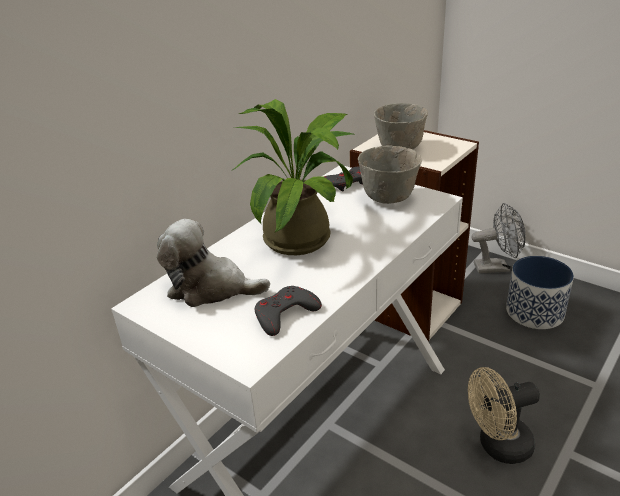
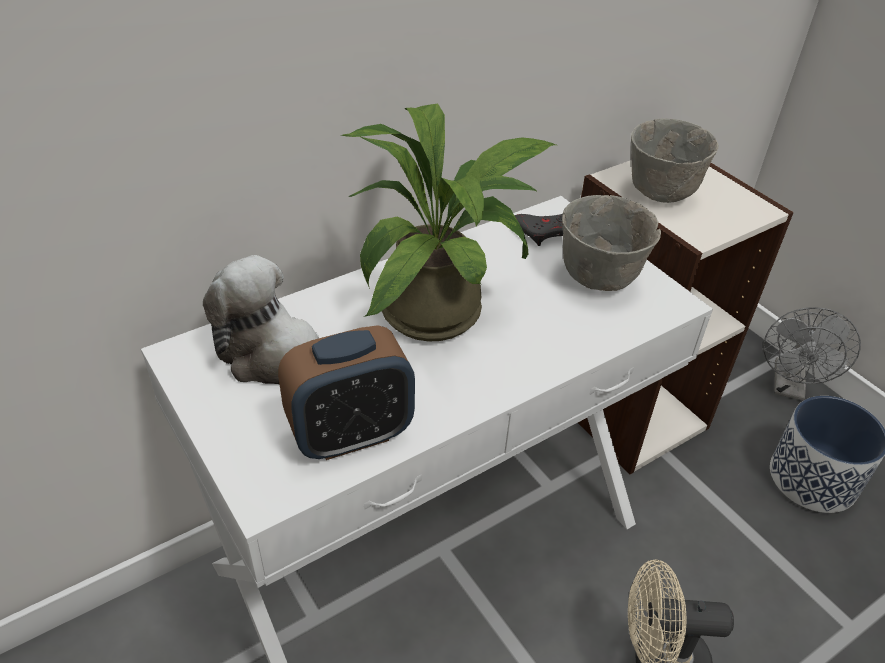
camera: 15 degrees right, 10 degrees up
grey game controller [255,286,322,336] -> alarm clock [278,325,415,460]
grey fan [471,203,526,273] -> grey fan turned 90 degrees clockwise [763,307,861,400]

